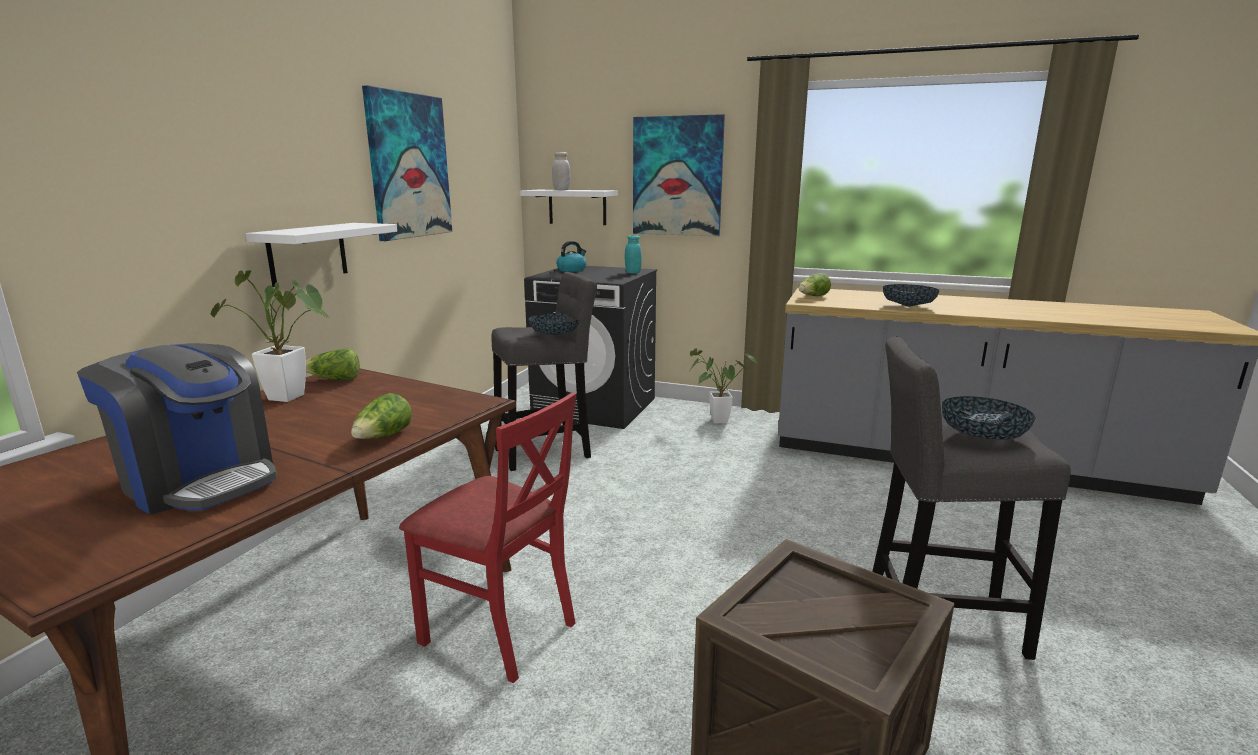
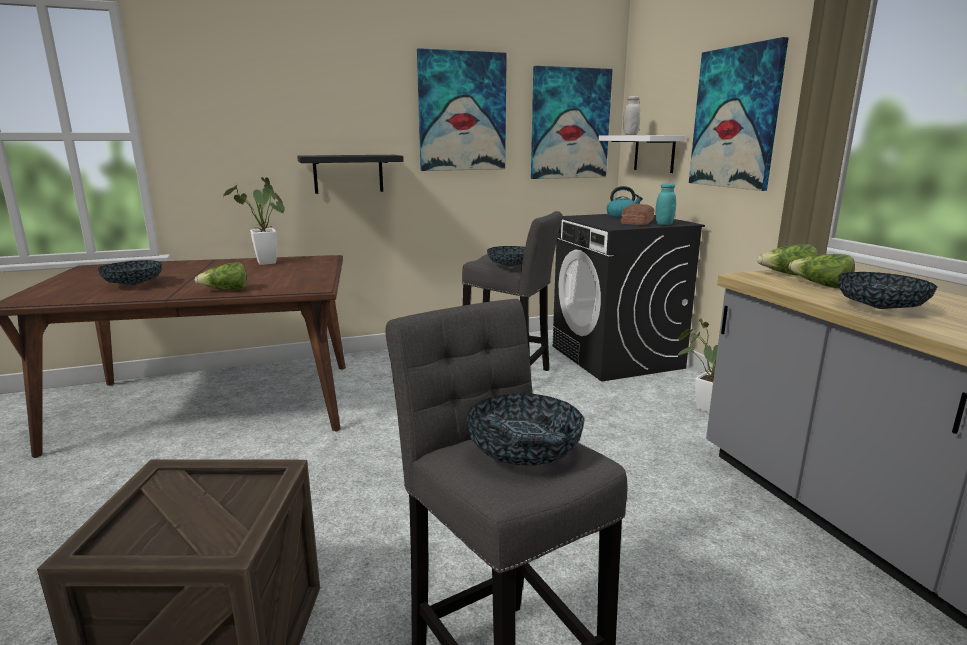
camera: 50 degrees right, 0 degrees up
coffee machine [77,343,277,514] -> bowl [98,260,162,285]
white shelf [246,223,397,287] -> black shelf [297,155,404,194]
lettuce [306,349,359,380] -> lettuce moved to [788,254,855,289]
red chair [399,392,576,683] -> none
none -> picture [531,66,613,179]
none -> bread [621,203,654,225]

